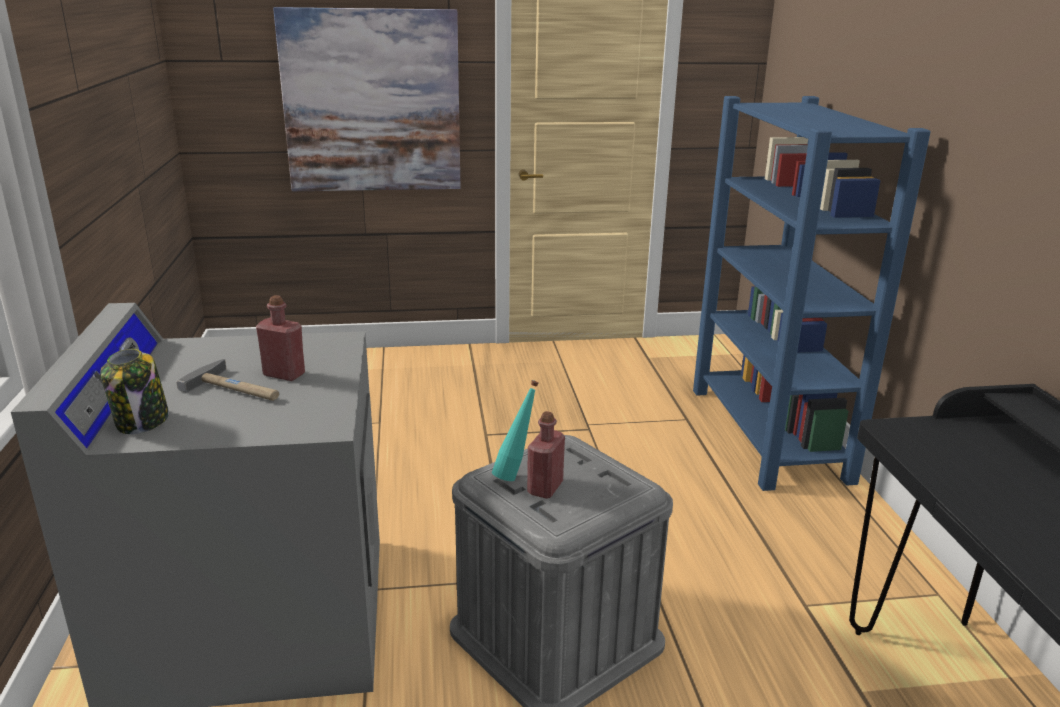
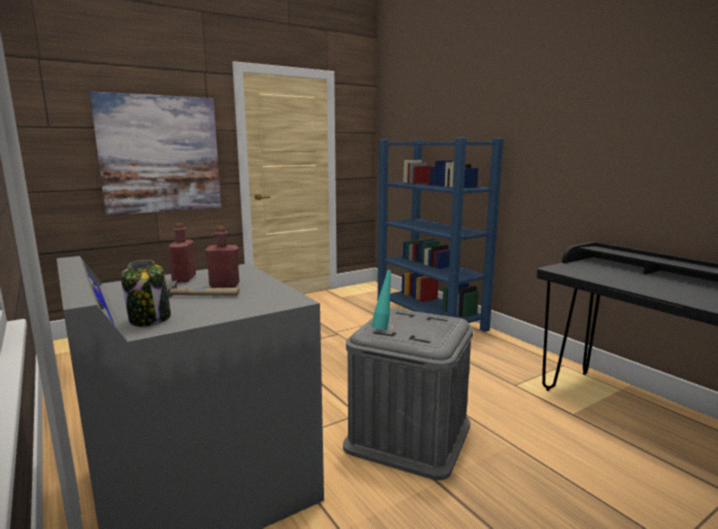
camera: 25 degrees left, 10 degrees down
red bottle [527,411,565,499] -> red bottle moved to [168,223,196,282]

